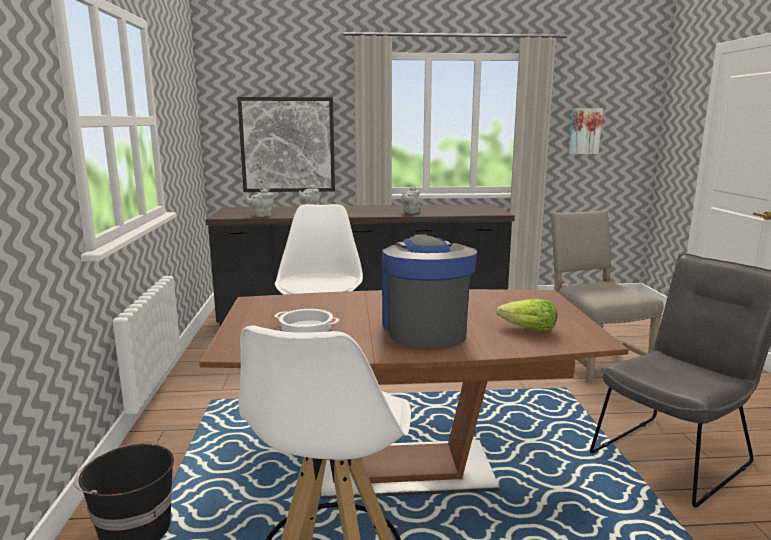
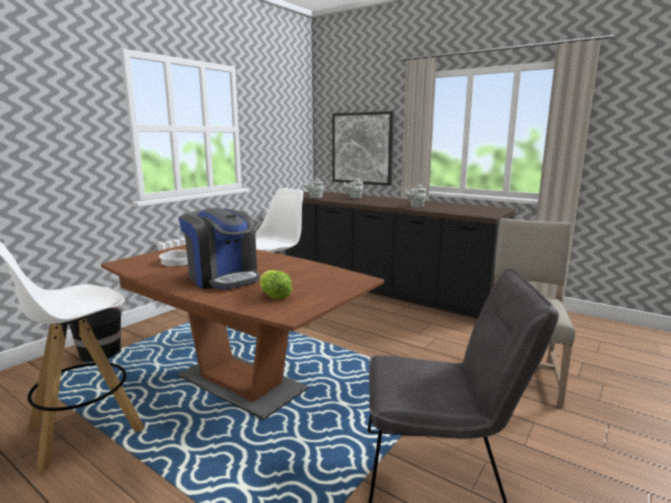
camera: 40 degrees right, 0 degrees up
coffee machine [382,234,477,348] -> coffee machine turned 105 degrees clockwise [179,208,260,289]
picture [569,108,603,154] -> none

